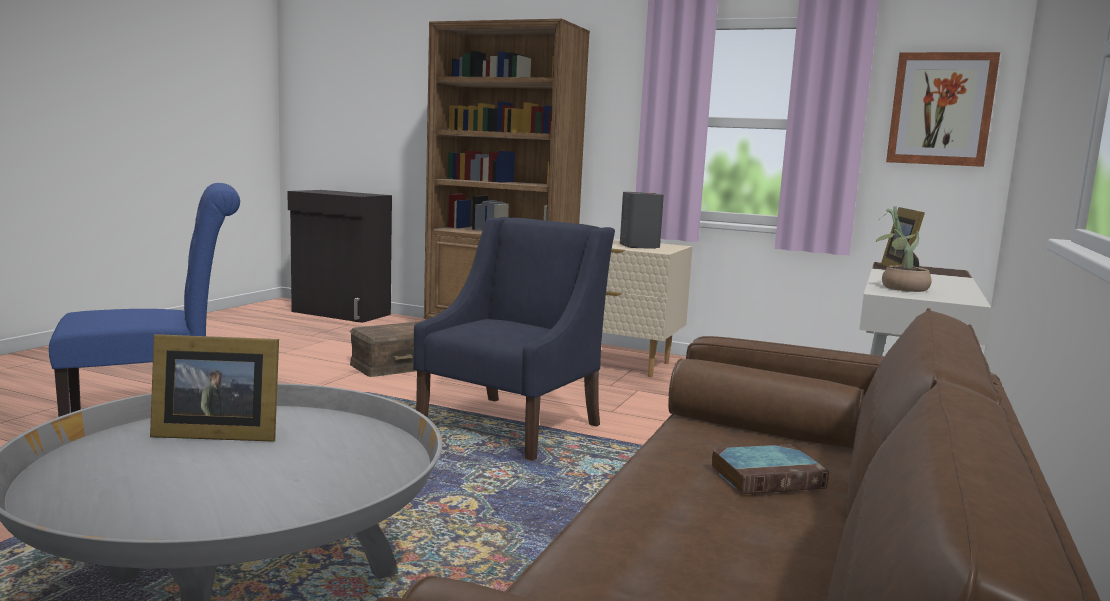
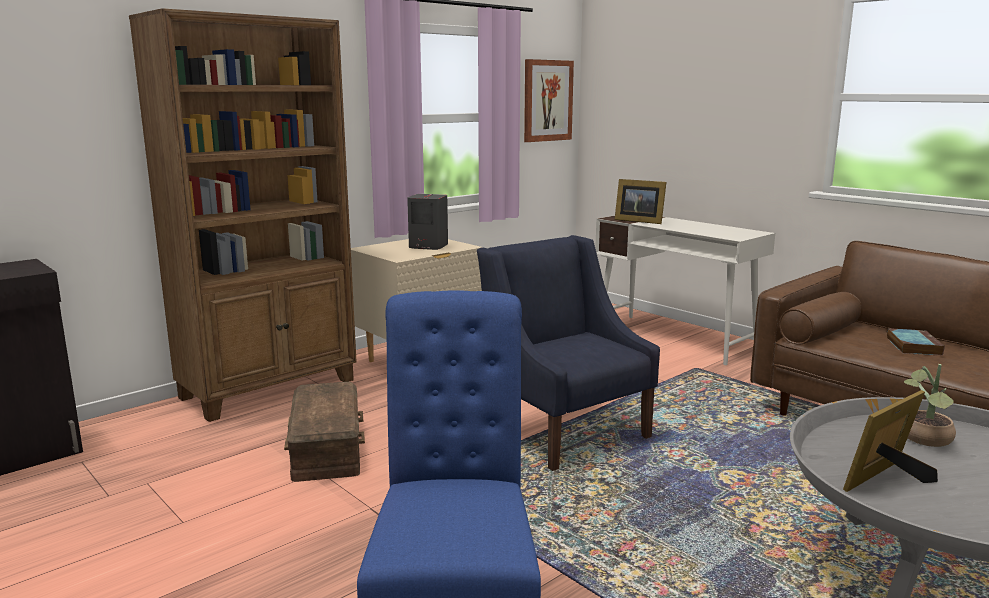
camera: 65 degrees left, 5 degrees up
picture frame [150,334,279,442] -> picture frame turned 150 degrees counterclockwise [843,390,938,492]
potted plant [876,206,932,292] -> potted plant moved to [904,364,956,447]

